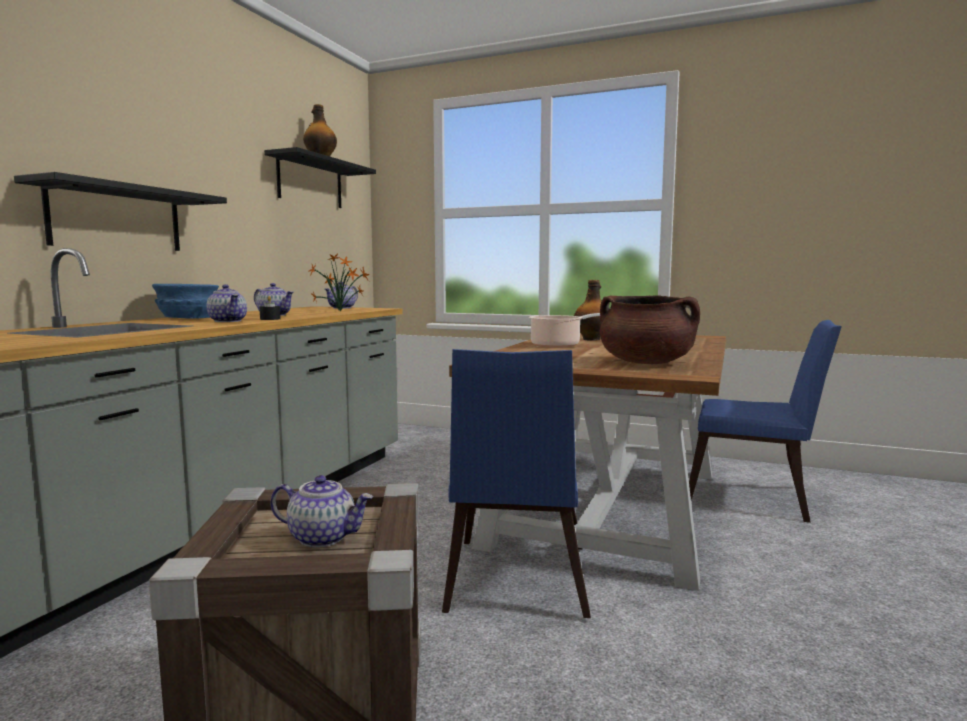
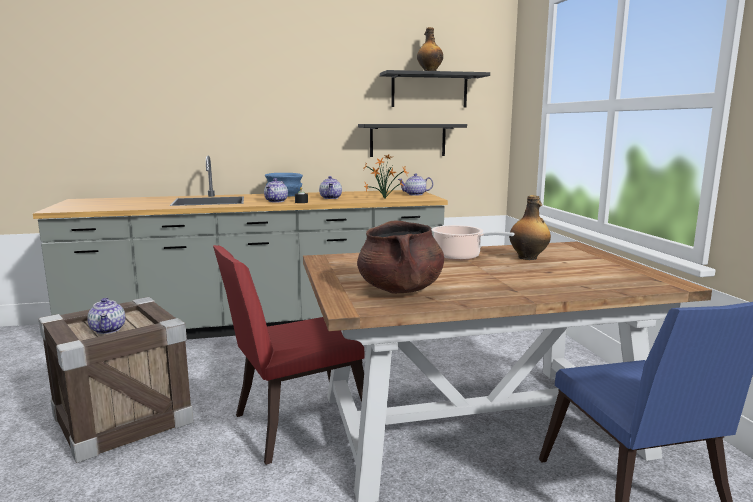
camera: 55 degrees right, 5 degrees up
black shelf [14,172,227,251] -> black shelf moved to [358,124,467,157]
blue chair [442,349,591,618] -> red chair [213,245,365,465]

